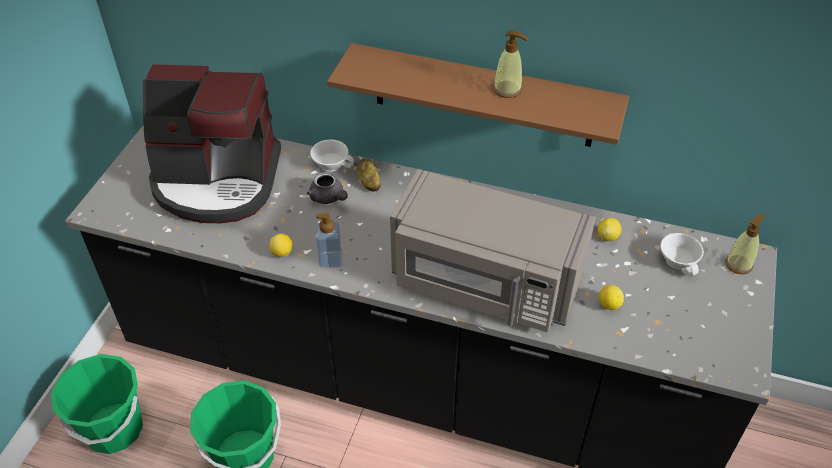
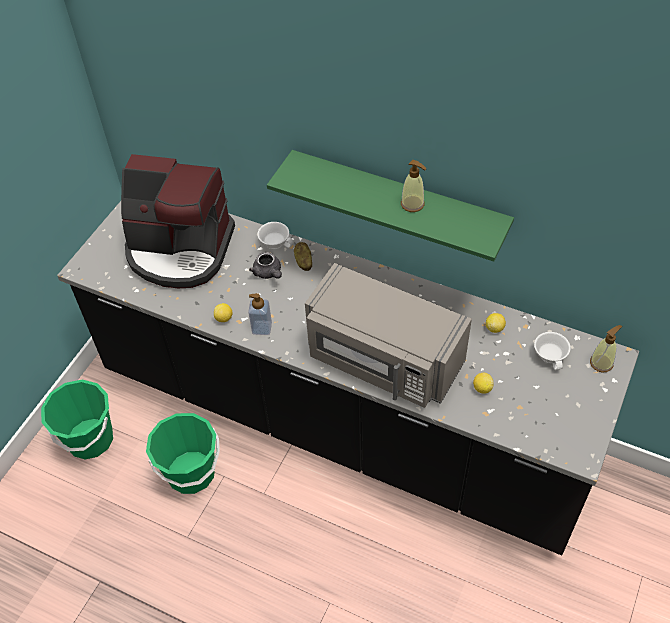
camera: 10 degrees right, 5 degrees up
brown shelf [327,43,629,147] -> green shelf [267,150,514,262]

